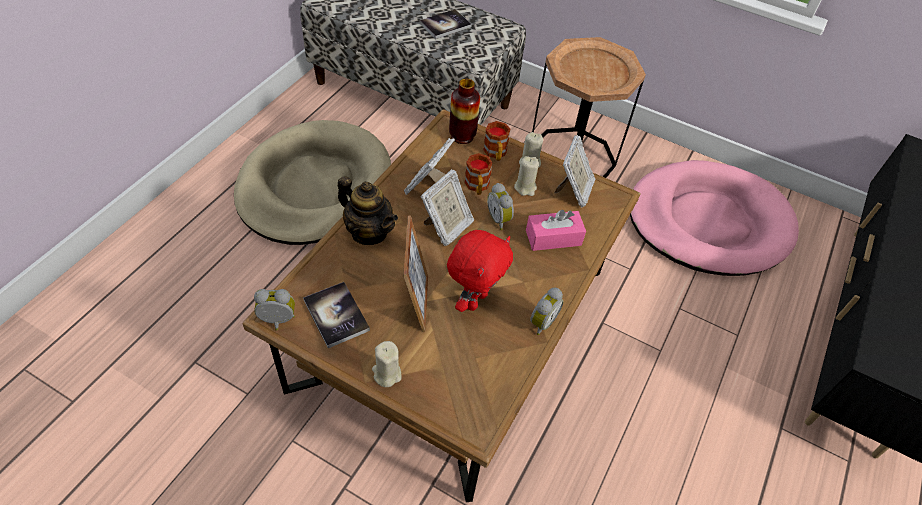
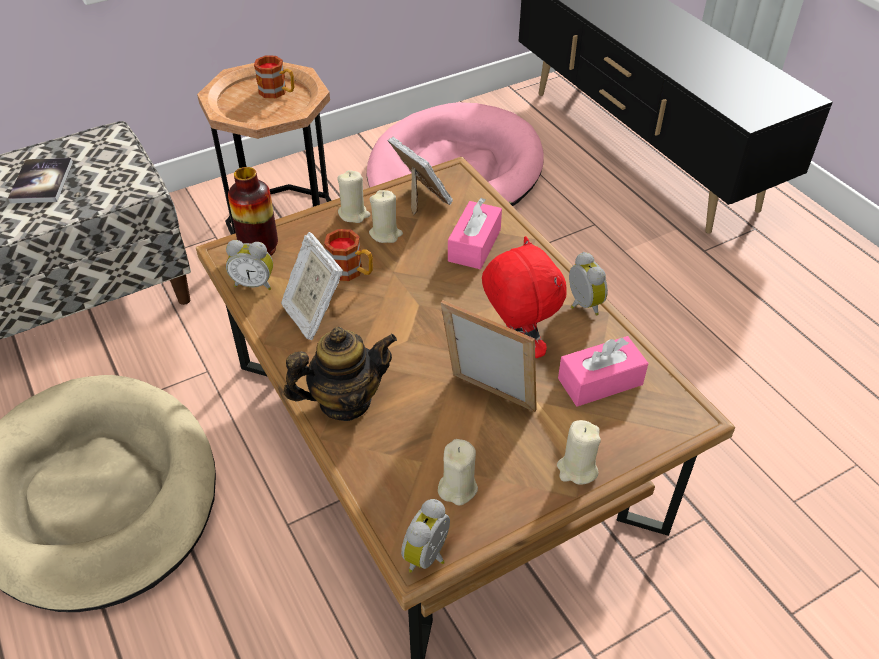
camera: 55 degrees left, 5 degrees down
book [303,282,370,348] -> beige candle [438,439,478,505]
picture frame [421,169,474,246] -> none
mug [483,121,510,161] -> mug moved to [254,55,294,98]
alarm clock [487,183,514,230] -> alarm clock moved to [226,240,273,290]
none -> pink tissue box [558,336,648,407]

